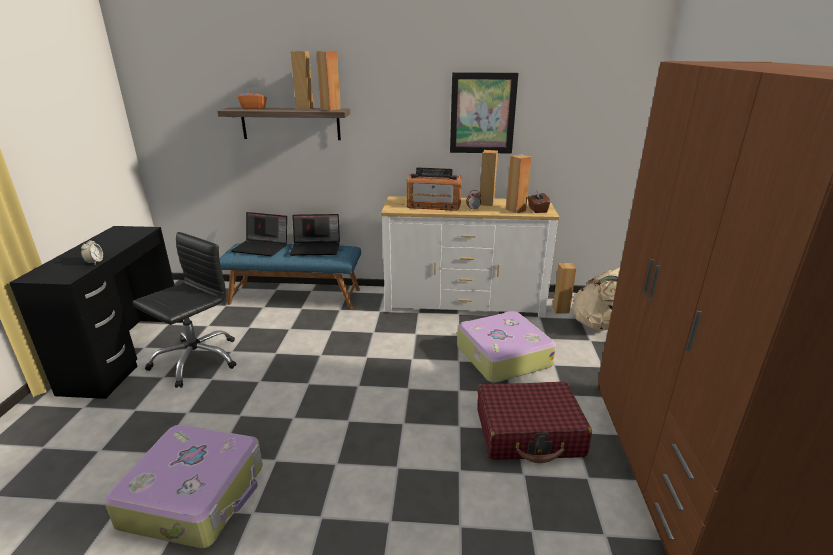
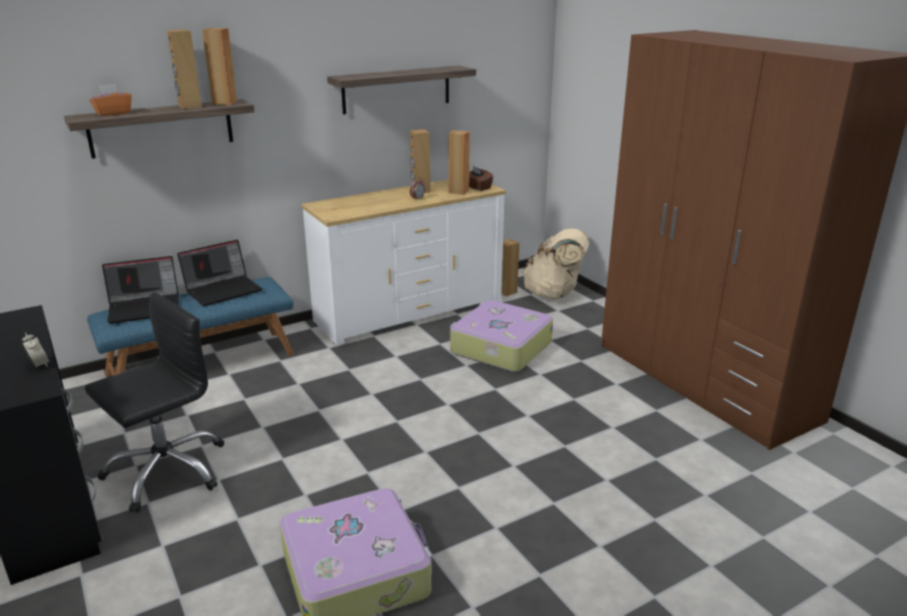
camera: 35 degrees left, 0 degrees up
black office chair [133,232,237,388] -> black office chair turned 45 degrees clockwise [85,292,224,513]
radio [406,167,462,211] -> none
picture [450,72,518,154] -> shelf [327,65,476,114]
red suitcase [477,382,592,463] -> none

